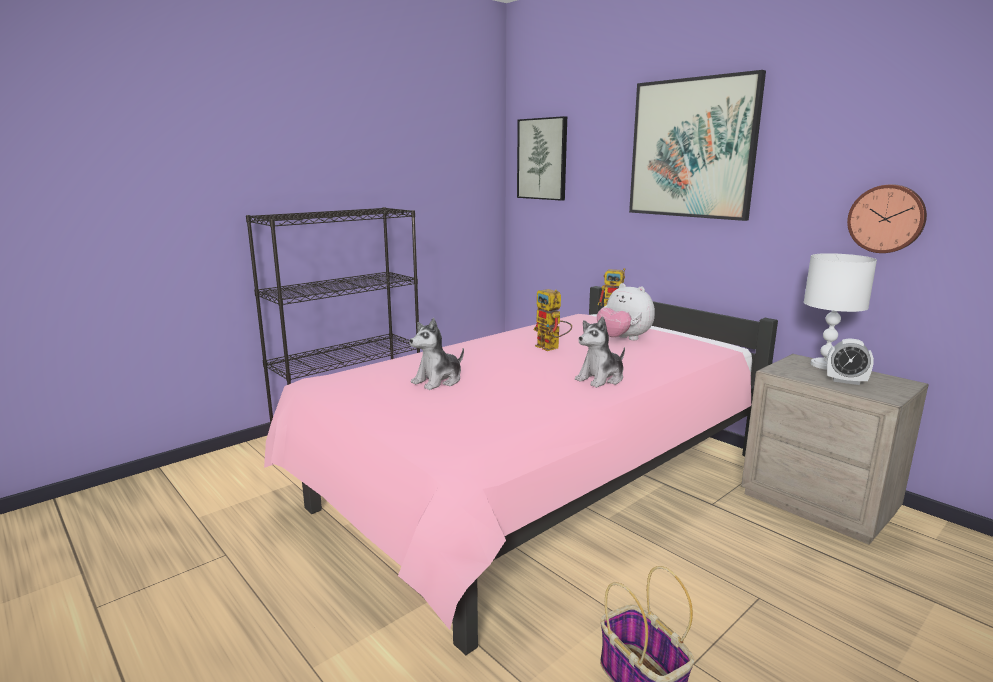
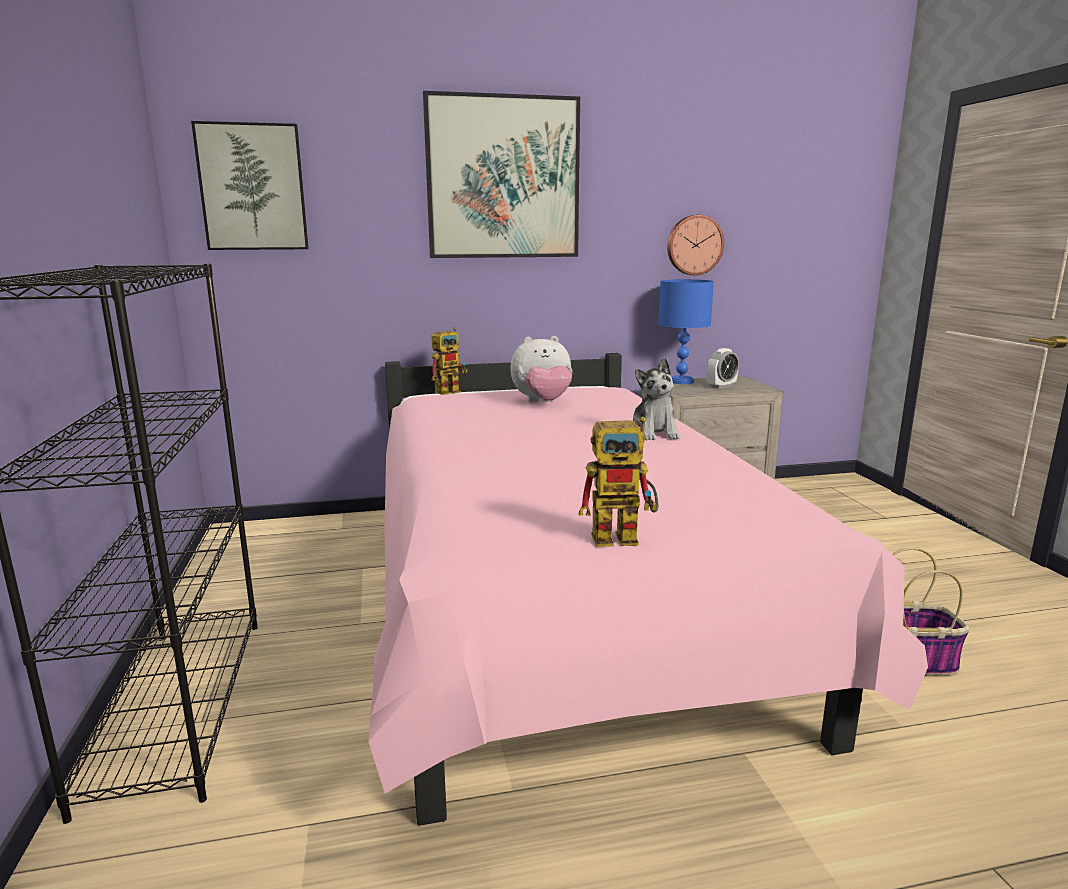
camera: 60 degrees left, 0 degrees up
plush toy [410,318,464,390] -> none
toy robot [534,289,572,351] -> toy robot moved to [579,417,659,547]
white table lamp [804,253,877,370] -> blue table lamp [658,279,714,384]

